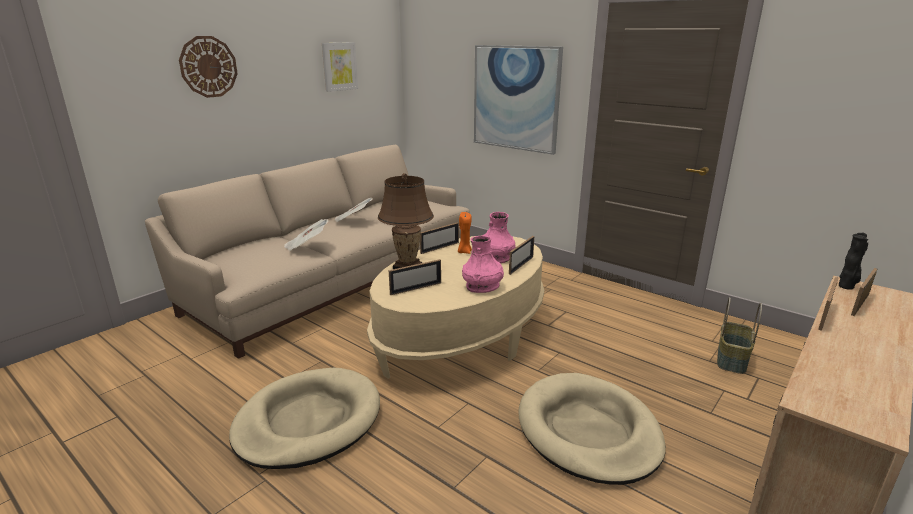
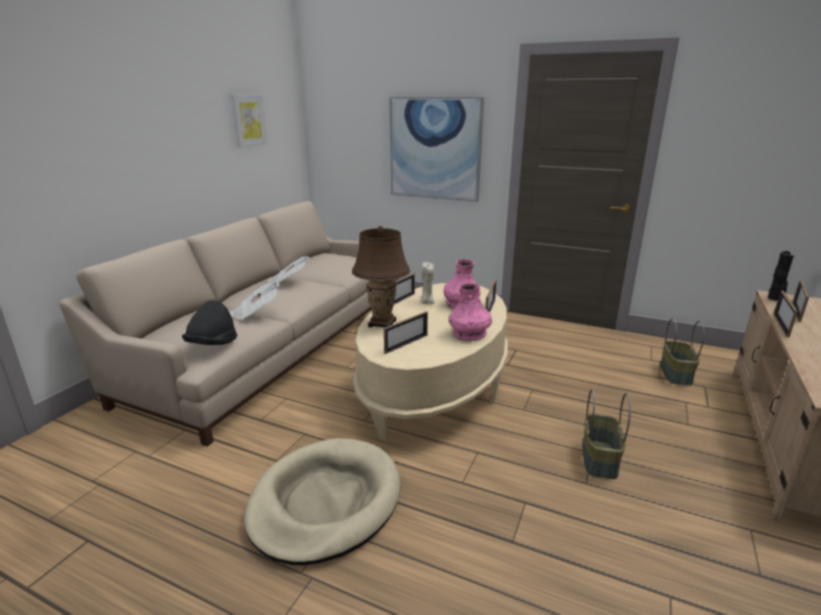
camera: 15 degrees left, 0 degrees up
wall clock [179,36,238,98] -> none
orange candle [458,212,472,254] -> beige candle [421,262,435,304]
beige dog bed [518,373,666,485] -> basket [582,389,631,479]
none -> black hat [182,300,237,345]

